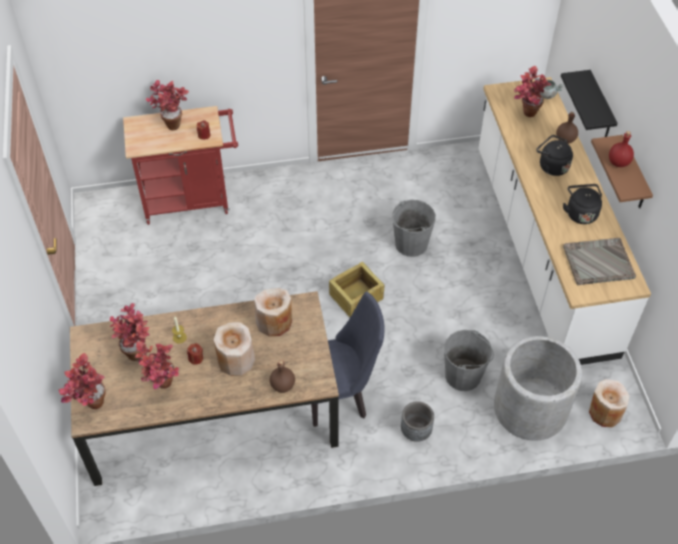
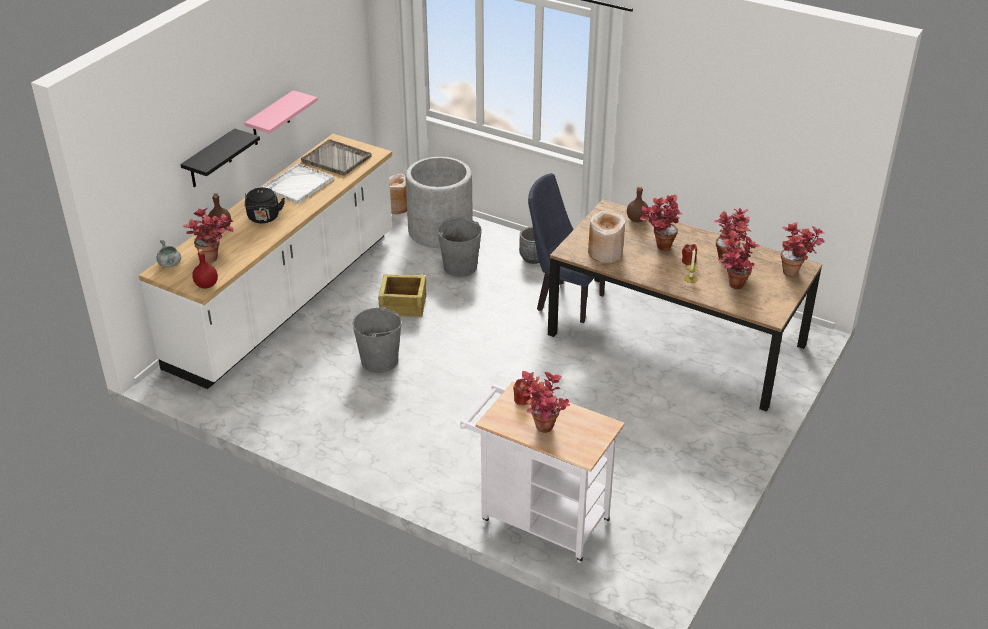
camera: 140 degrees left, 15 degrees down
red cart [123,106,238,225] -> white cart [460,382,625,563]
beige vase [213,322,255,376] -> potted plant [639,195,682,251]
crate [329,261,384,317] -> crate moved to [378,274,427,317]
black kettle [563,184,602,224] -> white tray [262,163,334,204]
brown shelf [591,135,653,208] -> pink shelf [245,90,318,145]
red bottle [609,131,634,167] -> red bottle moved to [192,249,218,289]

